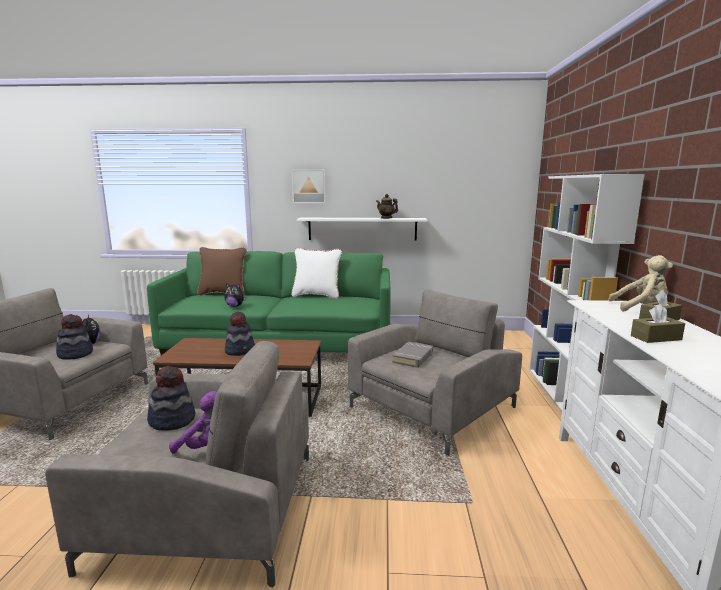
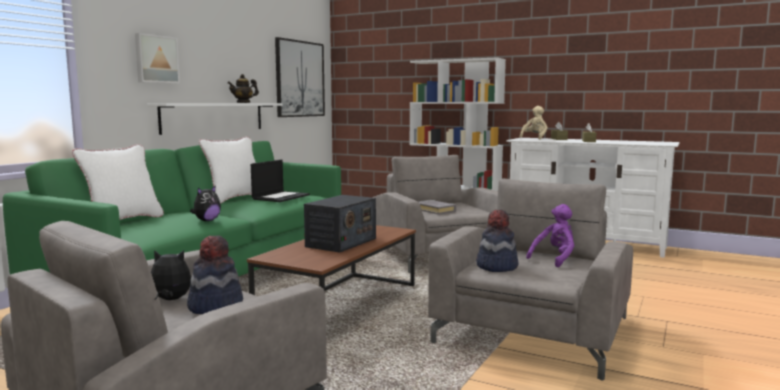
camera: 65 degrees left, 5 degrees down
brown pillow [197,247,247,296] -> white pillow [72,144,164,220]
hat [225,311,255,356] -> radio [304,195,376,253]
none -> laptop [251,159,310,202]
none -> picture [275,37,325,117]

